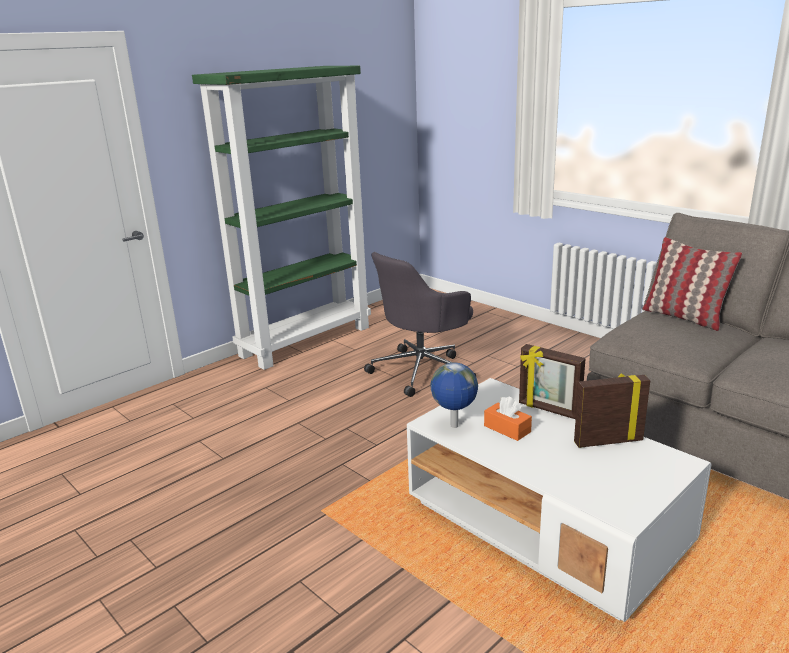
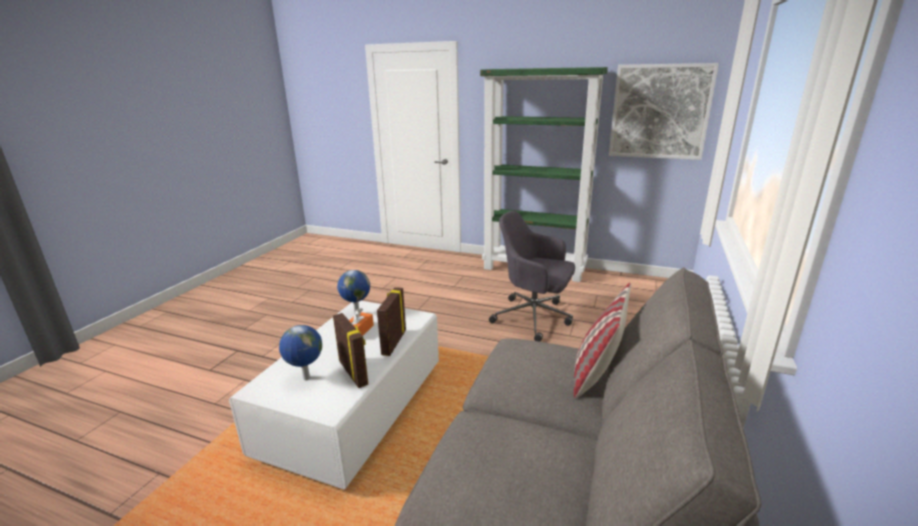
camera: 65 degrees right, 0 degrees up
none -> globe [279,325,322,380]
none -> picture [609,63,719,160]

